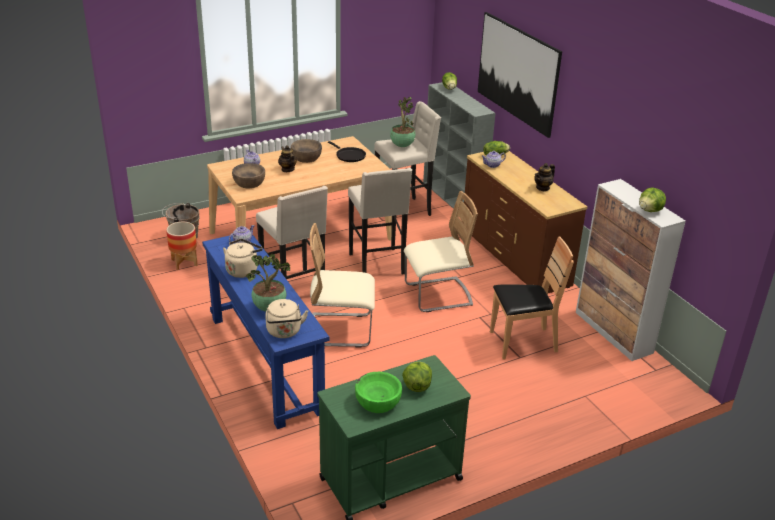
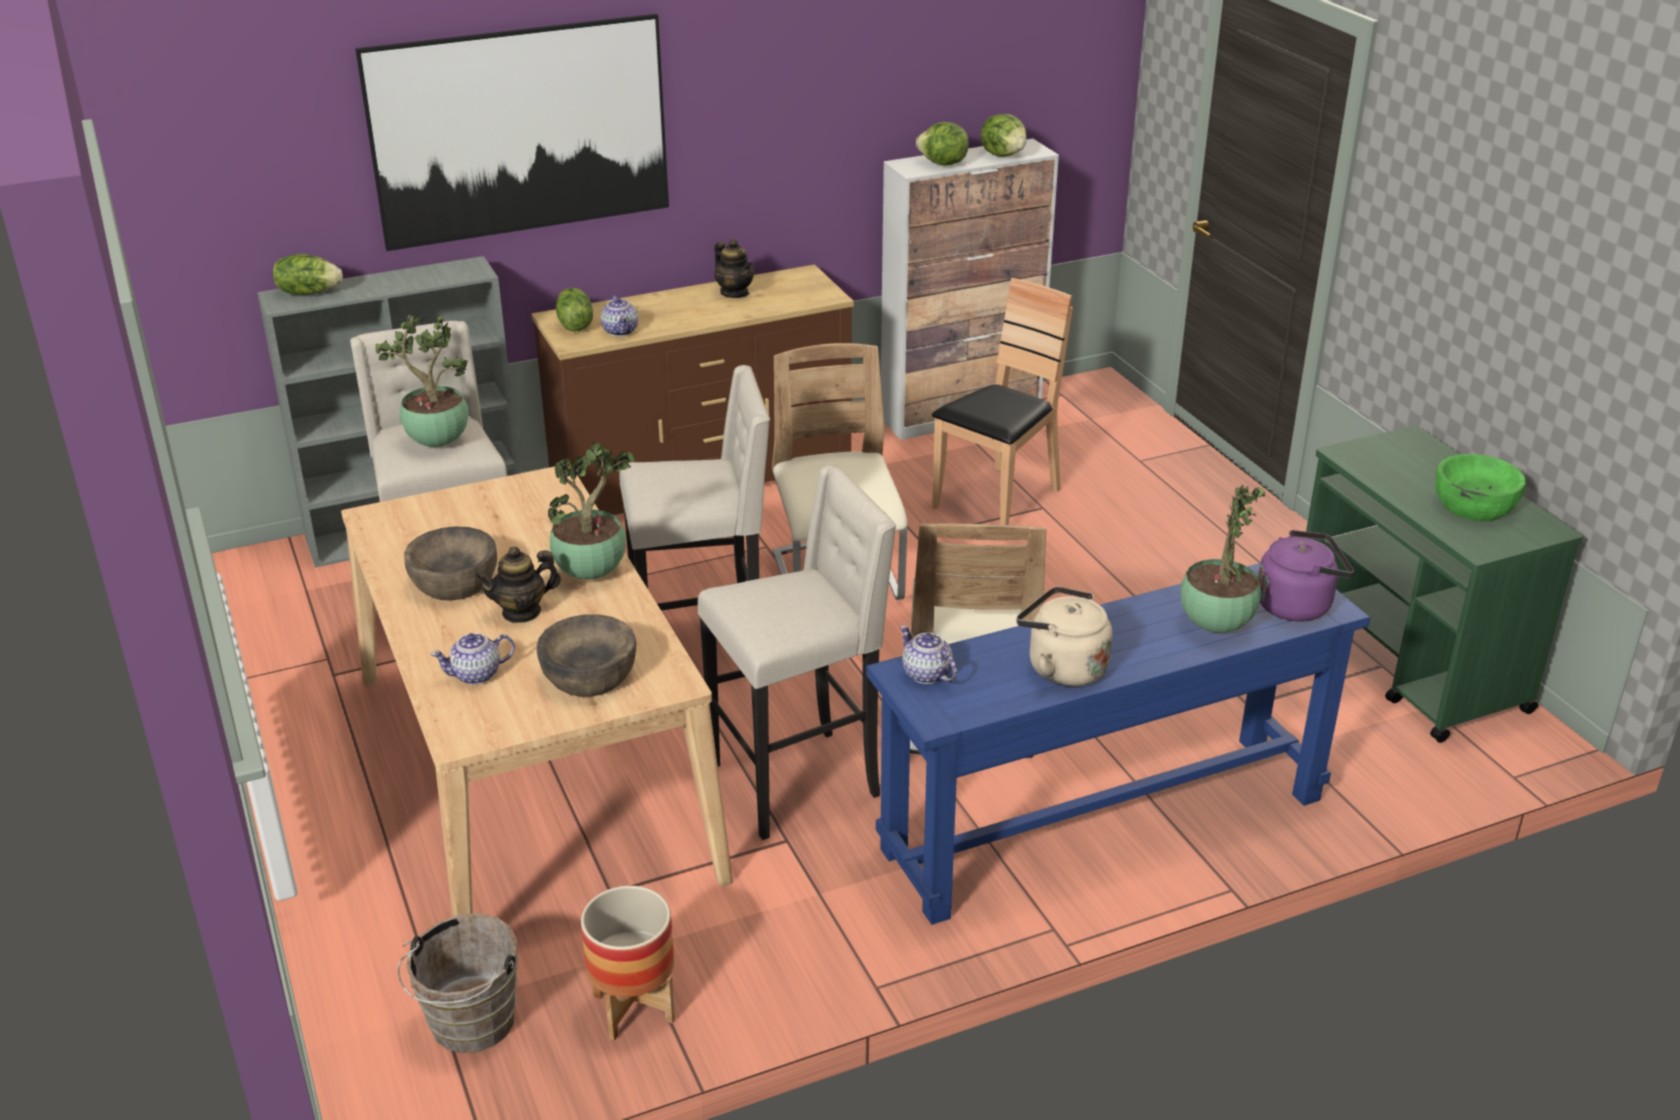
camera: 85 degrees left, 0 degrees up
beige kettle [265,299,308,338] -> purple kettle [1258,530,1354,622]
black frying pan [328,141,366,162] -> none
lettuce [402,362,432,392] -> lettuce moved to [916,122,969,166]
brown chair [490,236,574,360] -> brown chair turned 45 degrees clockwise [932,278,1073,525]
none -> potted plant [548,442,635,580]

